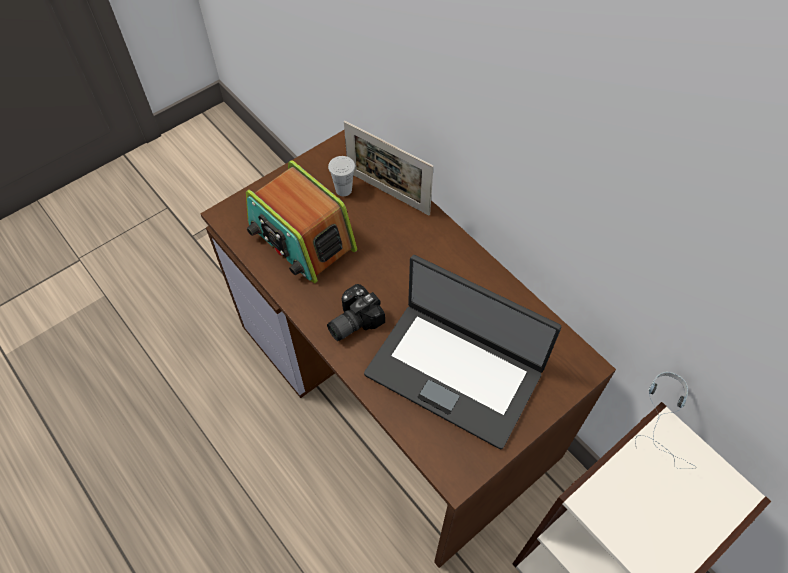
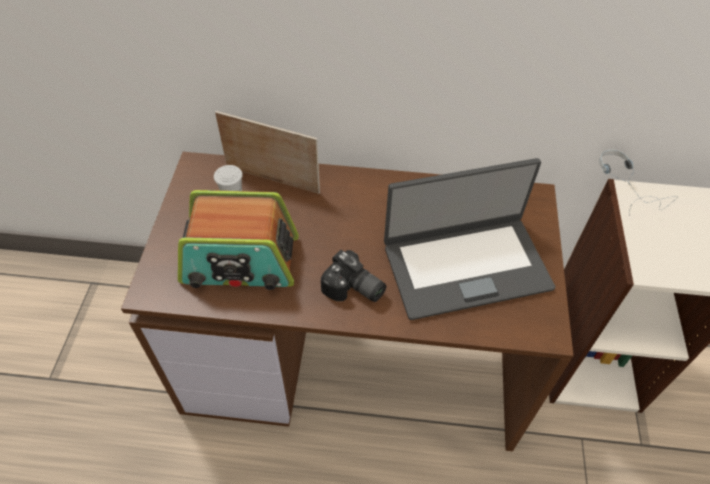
camera: 45 degrees left, 5 degrees down
camera [327,284,385,341] -> camera turned 60 degrees counterclockwise [321,250,386,302]
picture frame [344,121,434,216] -> picture frame turned 150 degrees counterclockwise [215,111,320,194]

